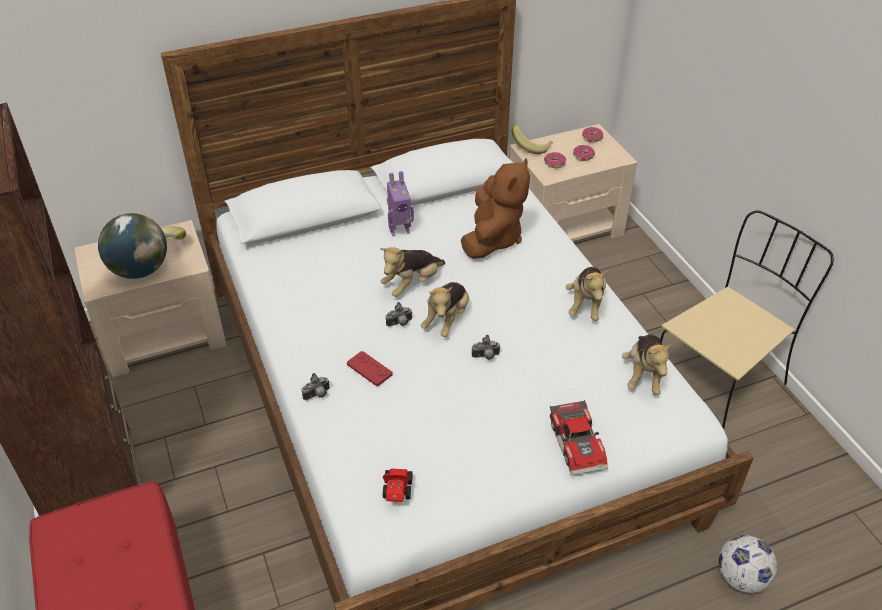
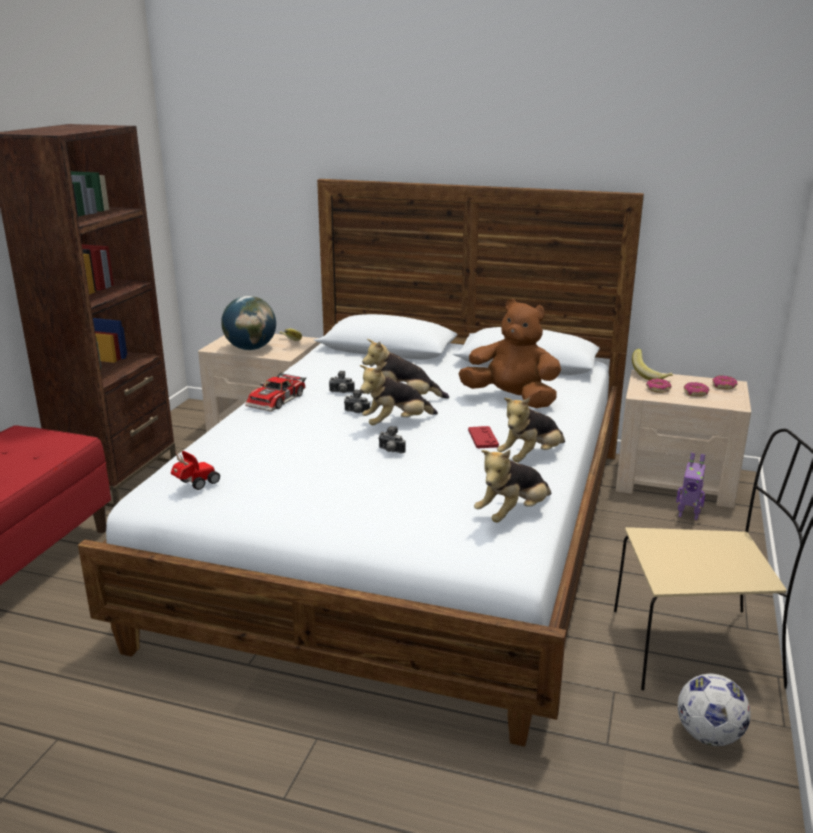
camera: 40 degrees right, 20 degrees down
camera [302,373,330,400] -> camera moved to [329,371,355,393]
red game controller [347,351,392,386] -> red game controller moved to [468,426,499,448]
toy robot [387,171,414,236] -> toy robot moved to [676,452,705,520]
brown plush toy [461,158,530,259] -> brown plush toy turned 120 degrees counterclockwise [458,299,561,408]
toy car [550,400,608,475] -> toy car moved to [245,372,306,412]
football [718,535,777,593] -> football moved to [678,674,750,746]

